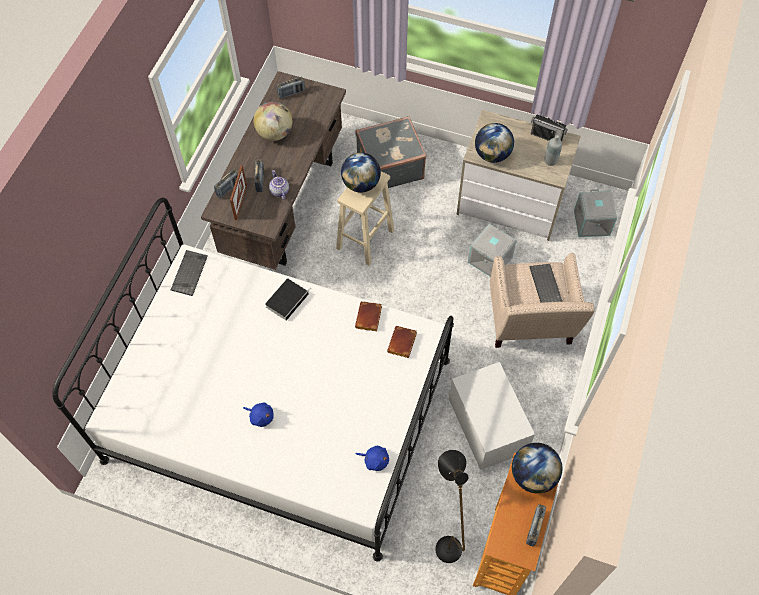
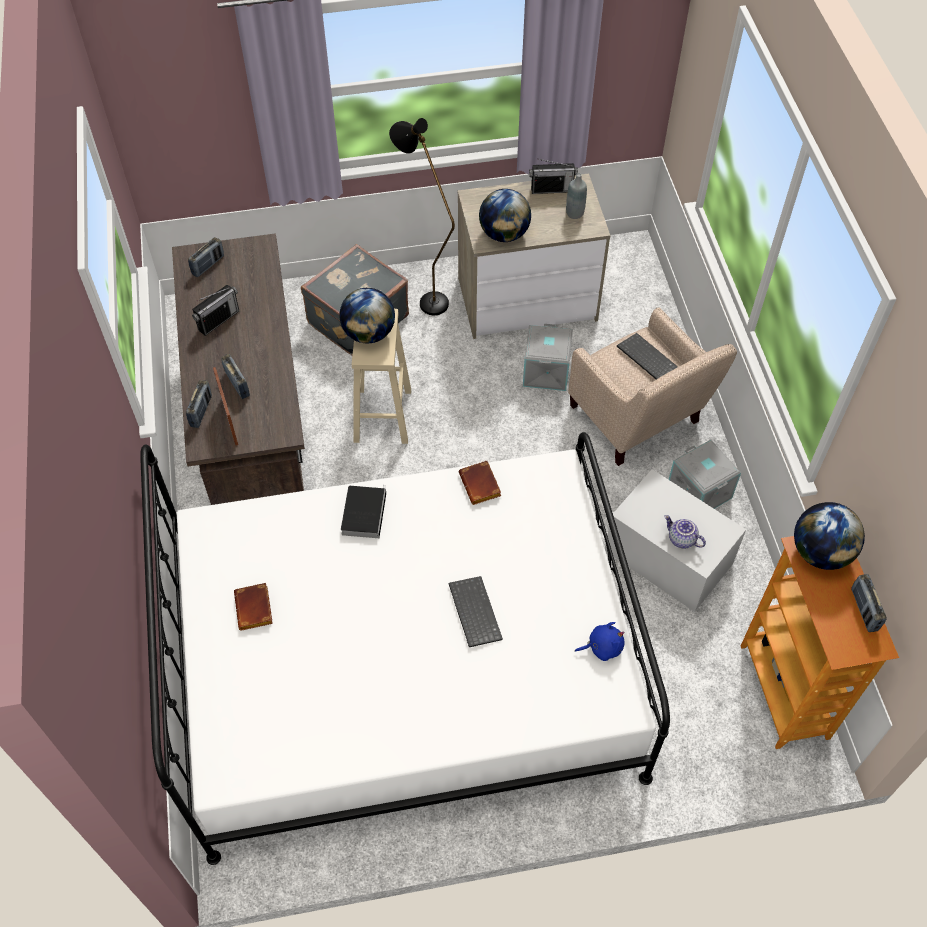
camera: 30 degrees left, 5 degrees down
keyboard [171,250,208,296] -> keyboard moved to [449,576,503,647]
blue plush toy [243,403,274,427] -> none
globe [254,101,292,141] -> radio [192,285,239,336]
teapot [269,170,289,200] -> teapot moved to [664,515,706,549]
brown book [387,326,417,358] -> brown book moved to [234,583,273,630]
black floor lamp [435,450,468,563] -> black floor lamp moved to [389,118,455,315]
grey storage box [574,190,617,237] -> grey storage box moved to [669,440,741,509]

